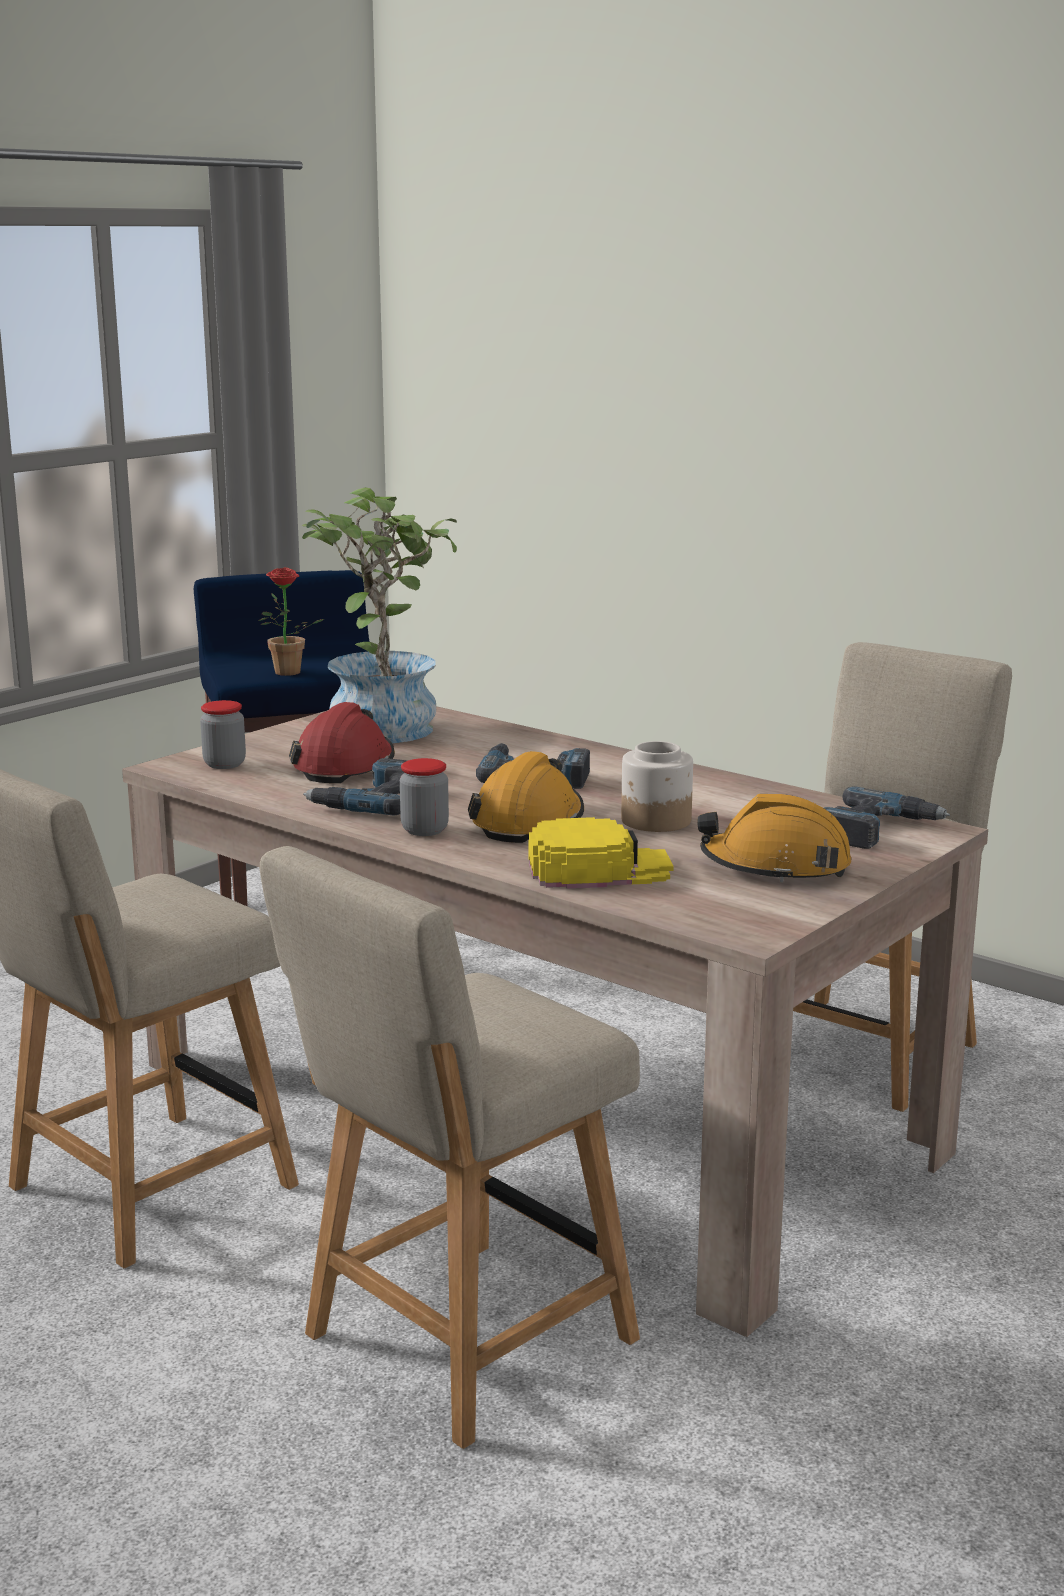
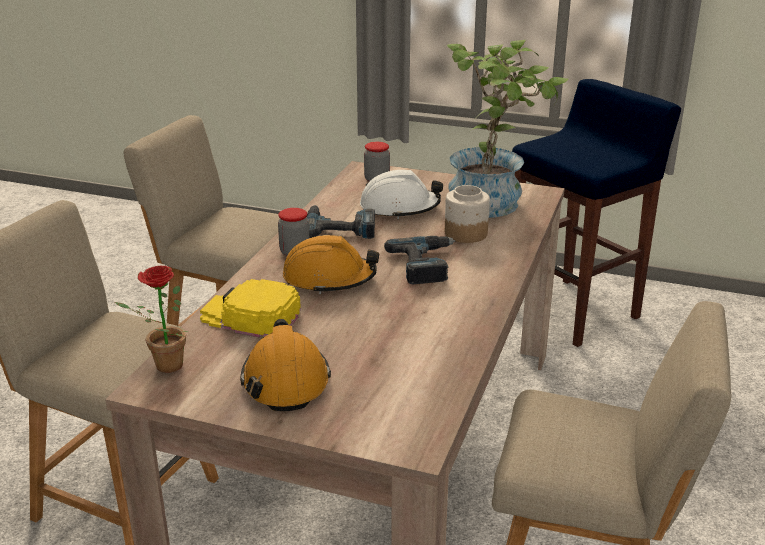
camera: 70 degrees right, 10 degrees up
potted plant [259,567,324,676] -> potted plant moved to [115,265,189,373]
red hard hat [289,702,395,783] -> white hard hat [360,170,443,219]
yellow cap [528,817,674,889] -> yellow cap turned 135 degrees clockwise [200,279,301,338]
jar [621,741,693,832] -> jar moved to [445,185,490,243]
power drill [824,786,950,849] -> none

